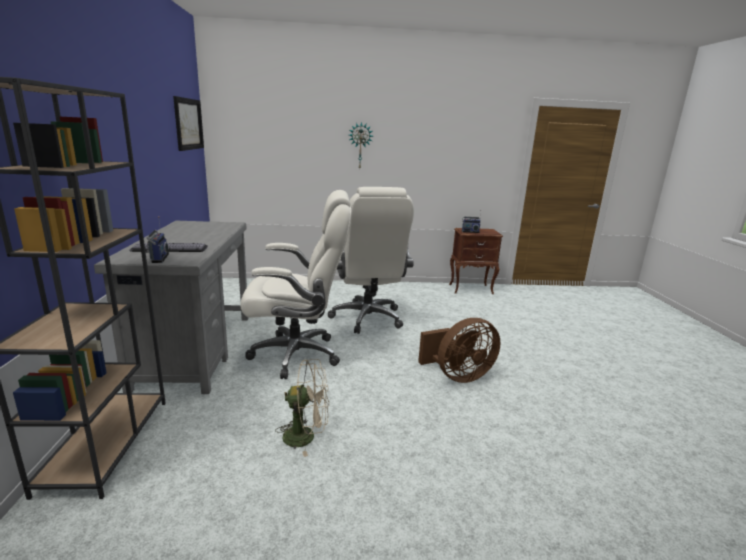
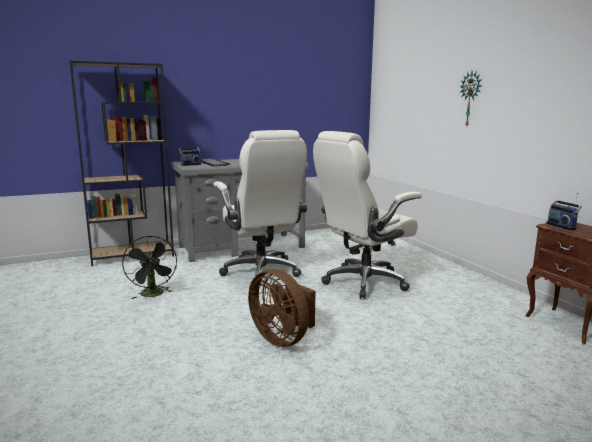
camera: 70 degrees right, 5 degrees down
picture [173,96,204,151] -> none
beige fan [275,359,329,457] -> black fan [122,236,177,299]

